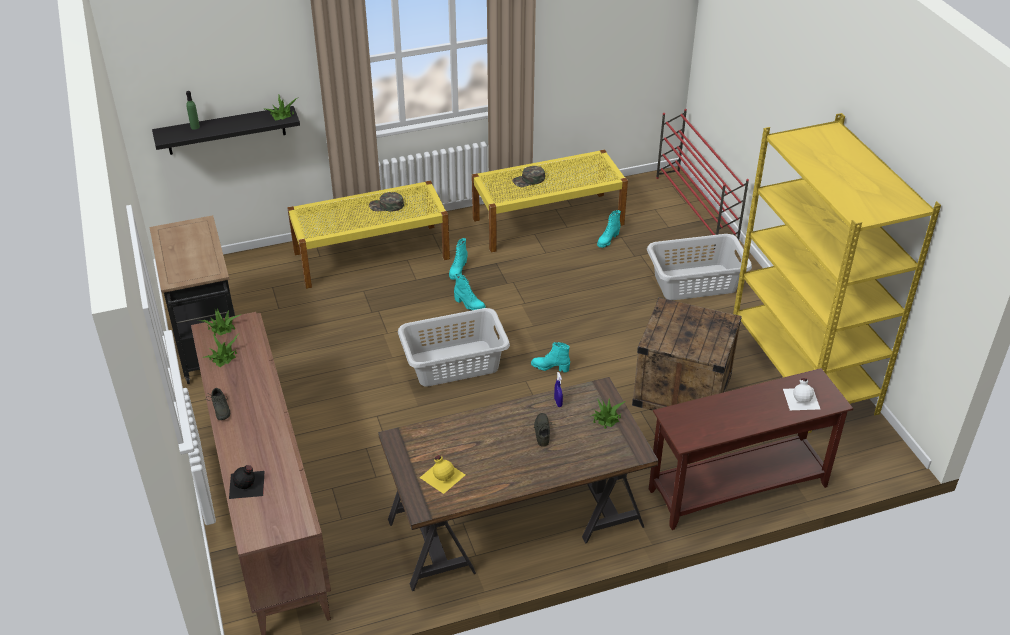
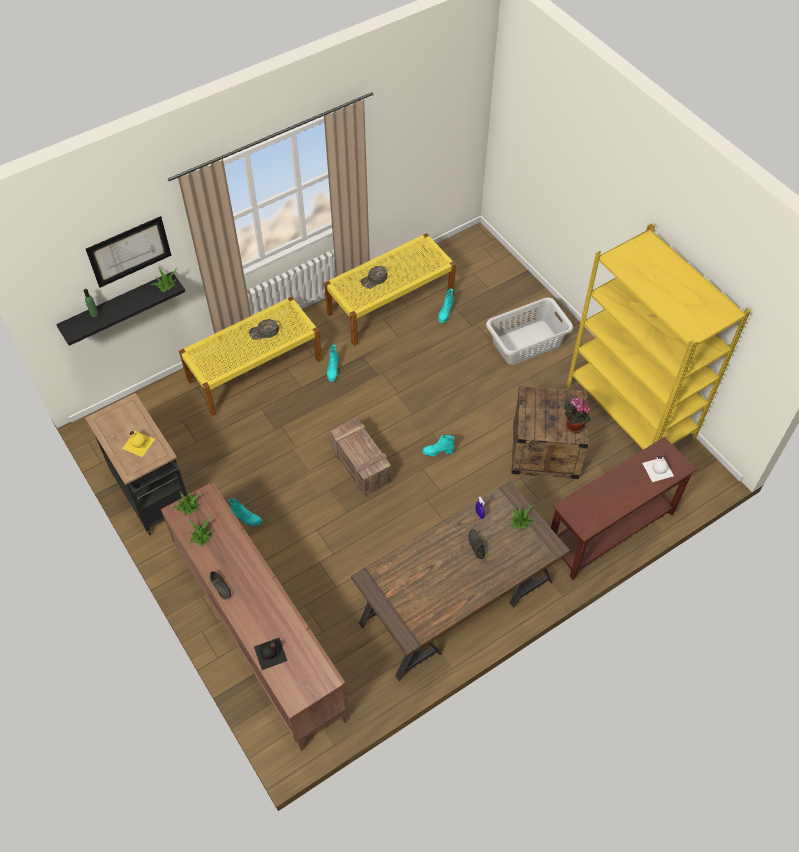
camera: 15 degrees left, 15 degrees up
grey laundry basket [398,308,510,387] -> crate [330,418,391,495]
yellow bottle [420,455,465,494] -> yellow bottle moved to [122,431,155,457]
turquoise boot [454,274,486,311] -> turquoise boot moved to [229,499,262,526]
red shoe rack [656,109,749,252] -> none
none -> picture [86,216,171,288]
none -> potted plant [564,397,591,433]

